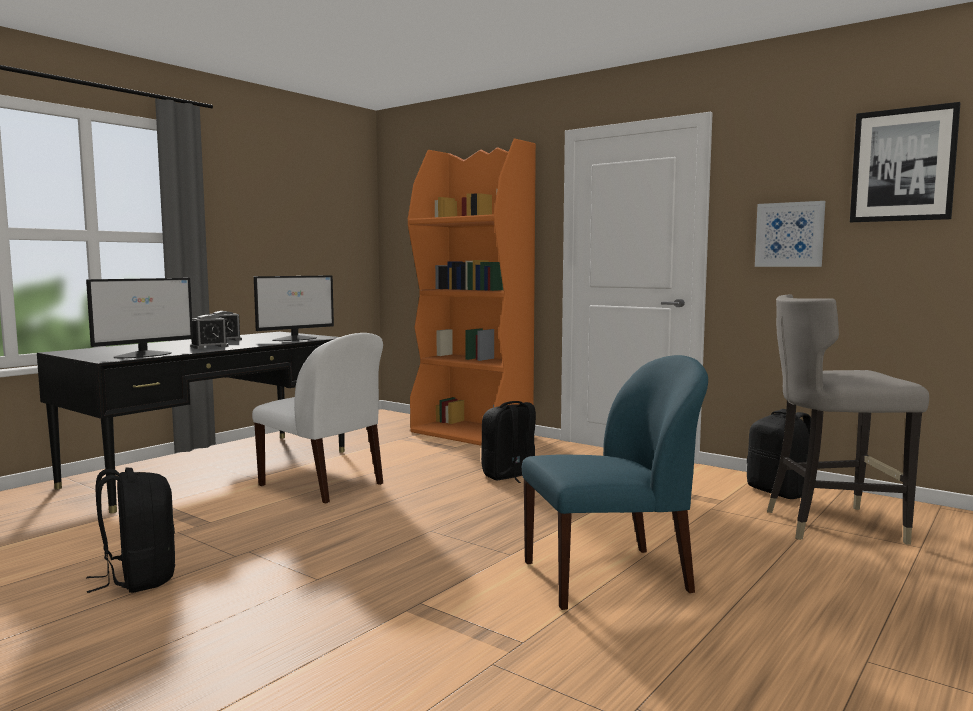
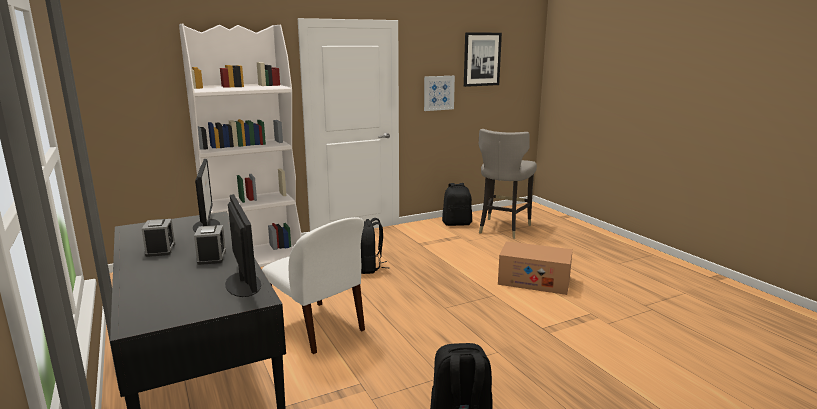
camera: 65 degrees left, 10 degrees up
white chair [252,333,383,504] -> white chair turned 75 degrees clockwise [262,217,365,354]
orange bookcase [408,138,536,446] -> white bookcase [179,23,301,267]
blue chair [522,355,708,610] -> cardboard box [498,241,573,295]

